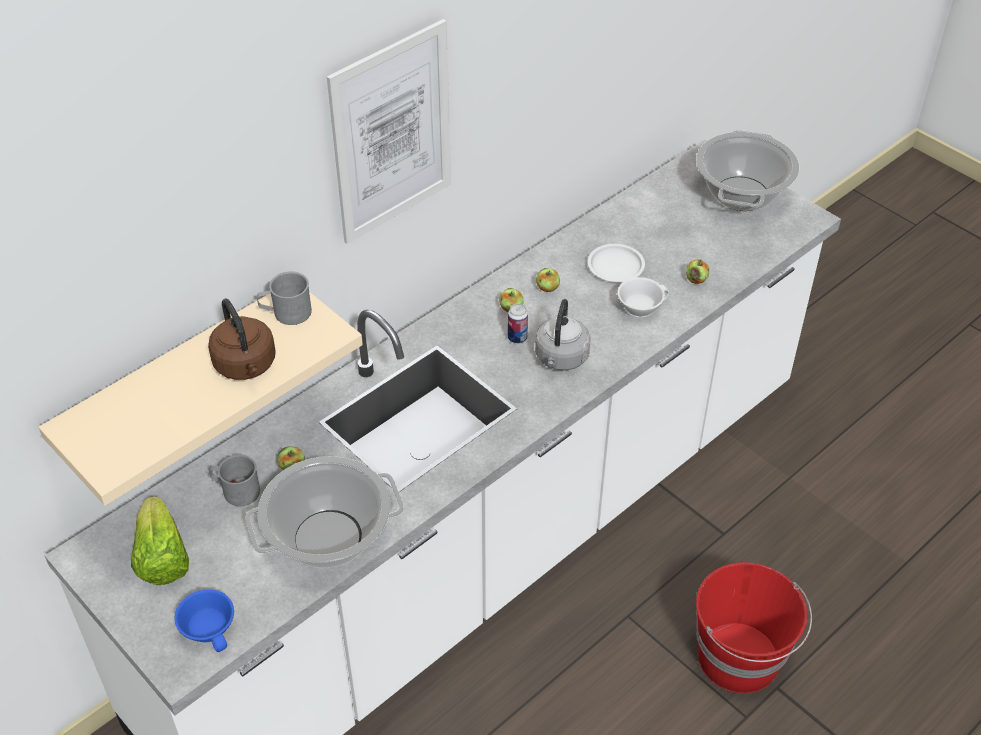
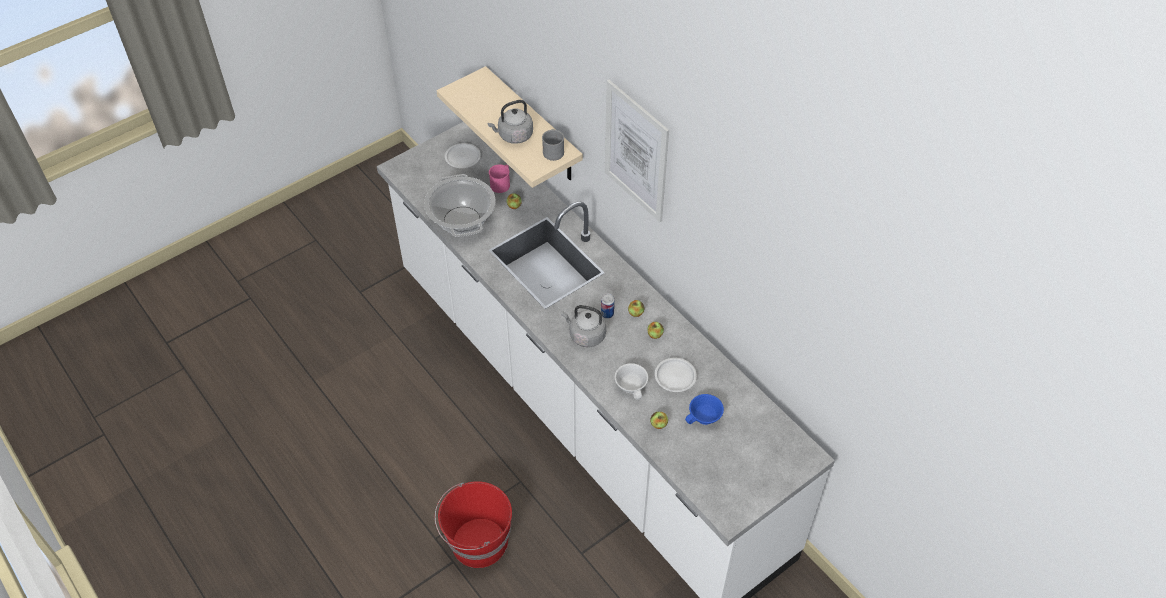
camera: 95 degrees right, 5 degrees up
lettuce [131,496,189,585] -> white plate [445,143,481,168]
blue cup [174,589,234,652] -> blue cup moved to [685,394,724,425]
brown kettle [208,299,276,380] -> grey kettle [488,100,533,144]
grey mug [209,454,260,506] -> pink mug [489,164,510,193]
cooking pot [696,130,799,211] -> none

